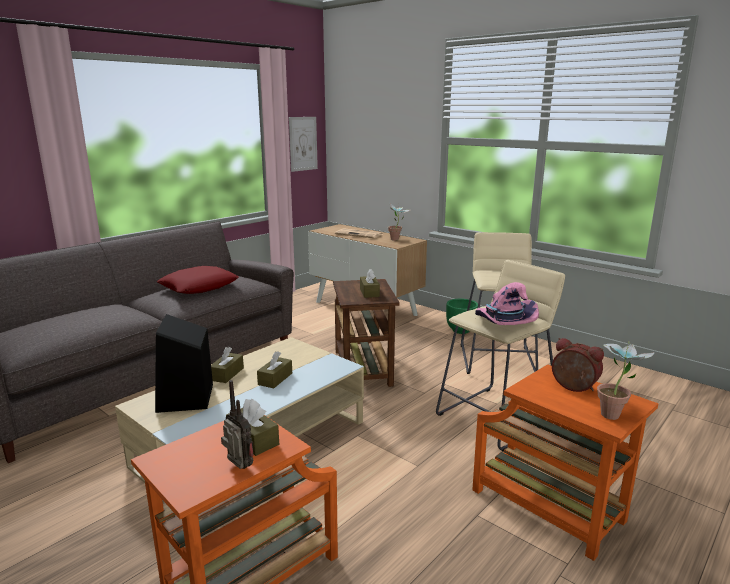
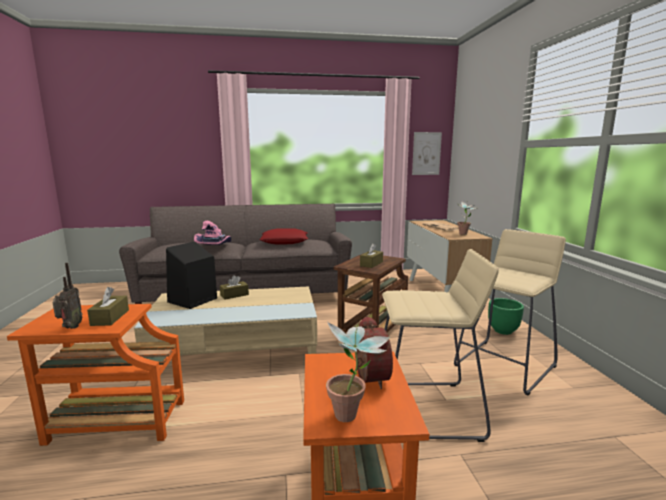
camera: 40 degrees right, 5 degrees down
brown tissue box [257,351,292,388] -> none
pink hat [475,282,539,325] -> pink hat moved to [194,221,231,245]

